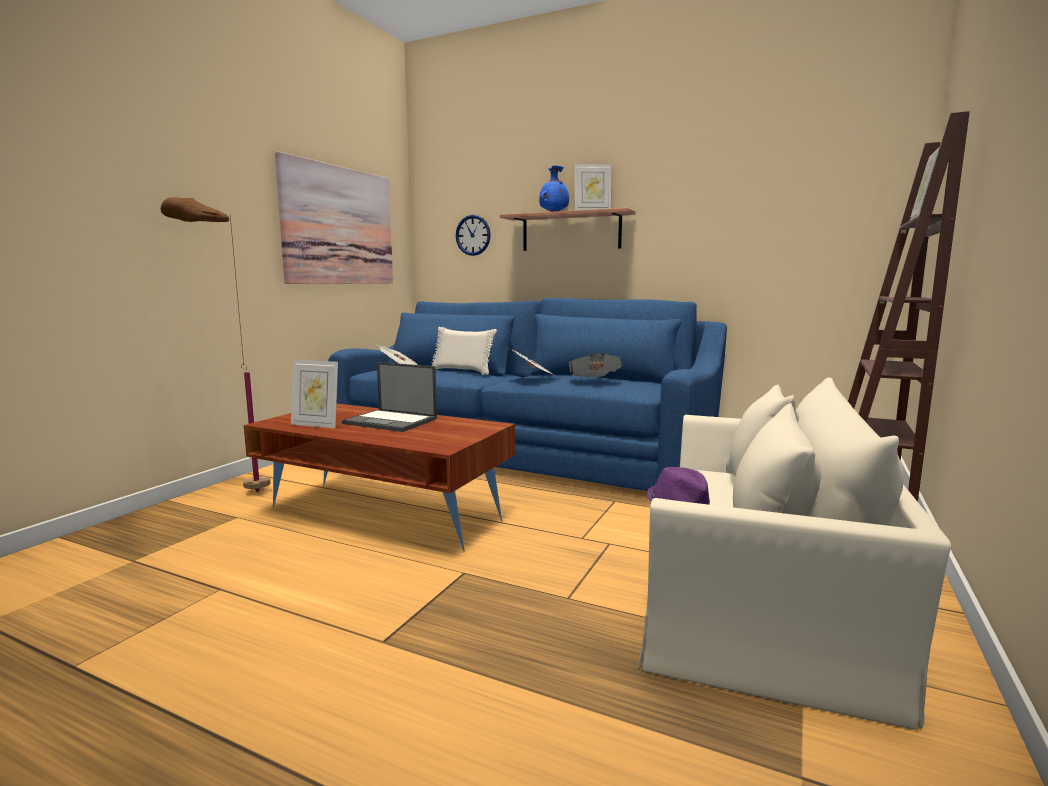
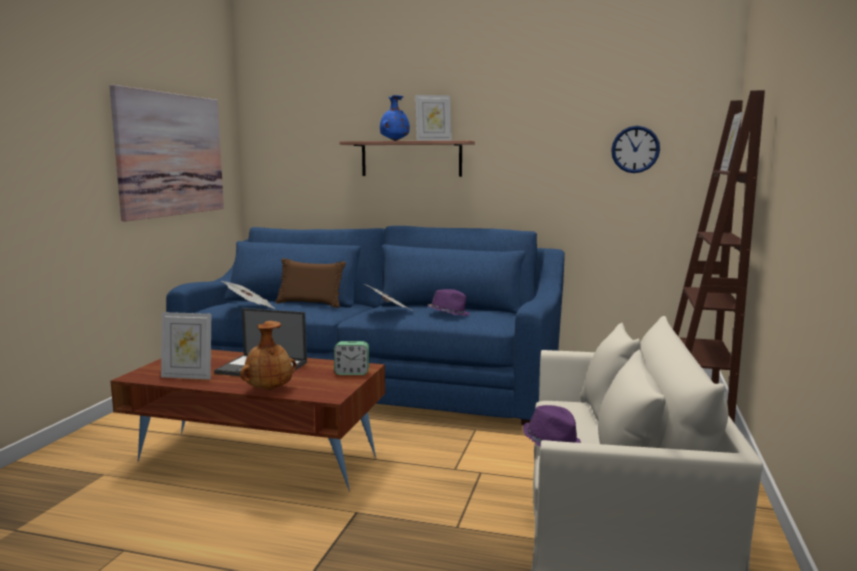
camera: 10 degrees left, 0 degrees up
brown floor lamp [161,197,271,492] -> none
white pillow [432,327,497,375] -> brown pillow [276,258,346,308]
wall clock [456,215,491,256] -> wall clock moved to [611,126,660,173]
newspaper [568,353,622,377] -> purple hat [428,289,471,316]
none -> brown vase [240,321,296,390]
none -> alarm clock [334,341,369,375]

